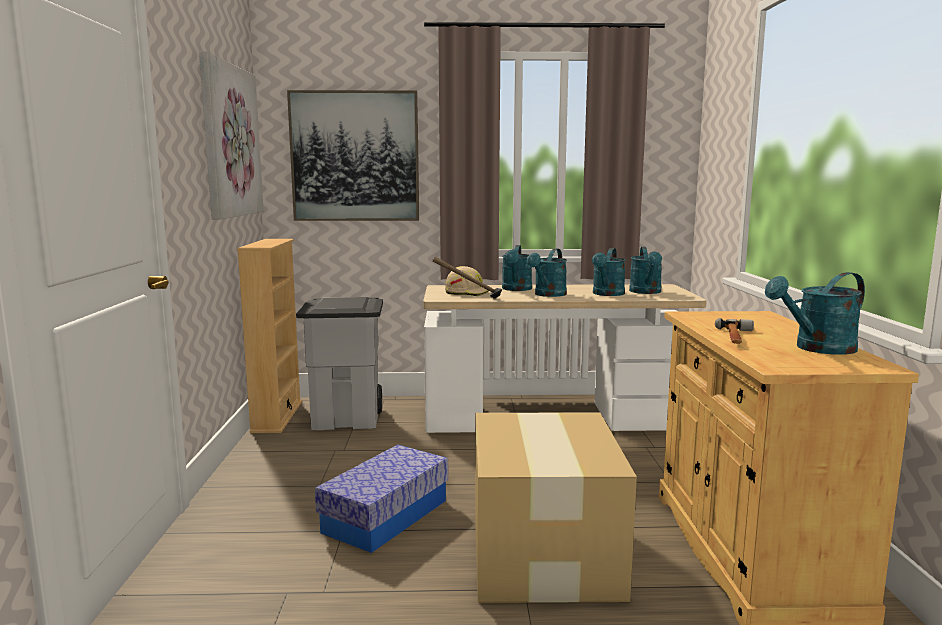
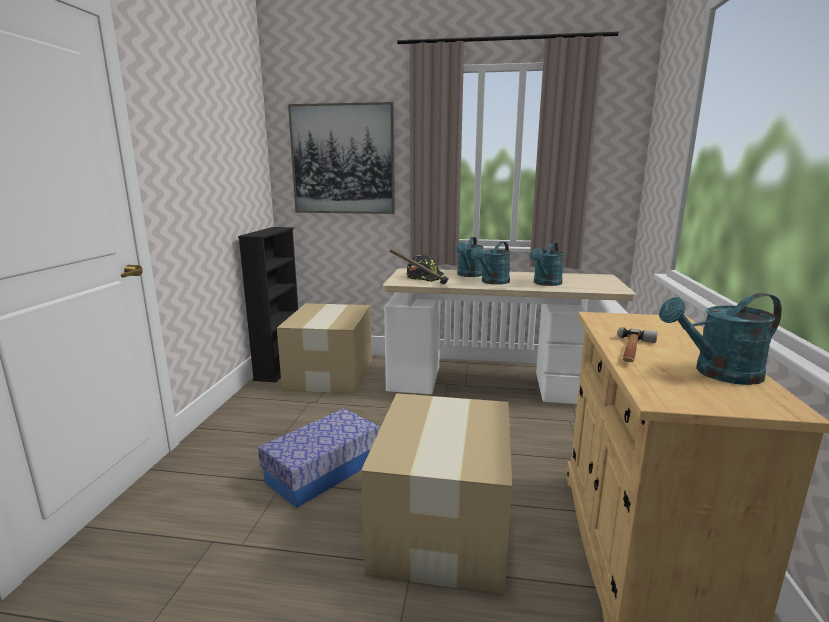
camera: 10 degrees right, 5 degrees up
picture [199,51,264,220] -> none
beige bookcase [237,239,302,433] -> black bookcase [238,227,298,382]
grey trash can [296,297,383,430] -> cardboard box [277,303,372,394]
beige hard hat [445,266,489,296] -> black hard hat [407,255,444,282]
turquoise watering can [629,247,662,294] -> none

